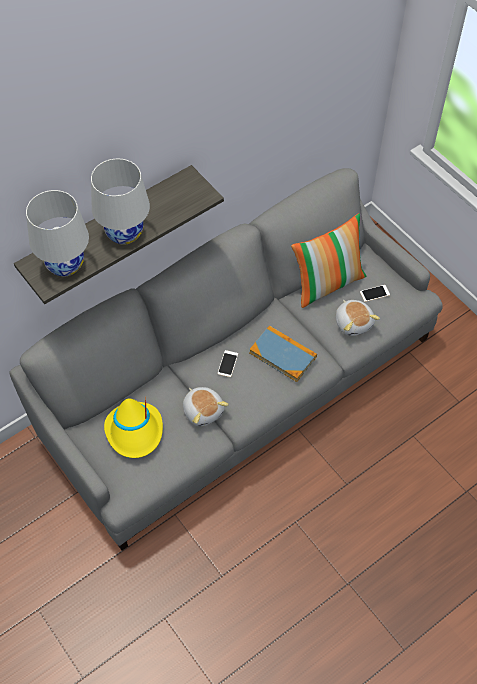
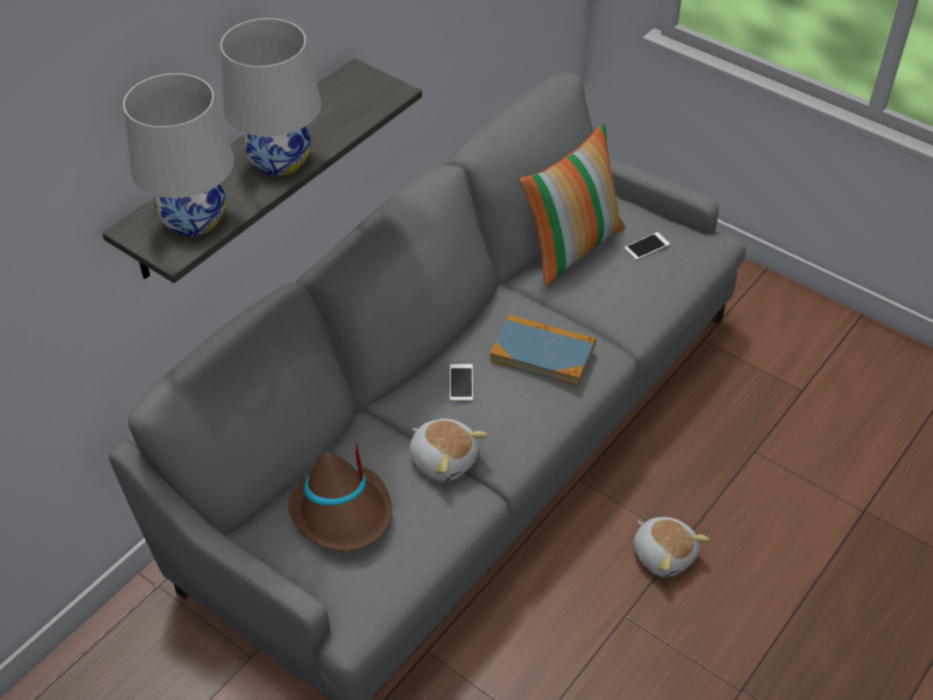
camera: 15 degrees left, 10 degrees down
yellow hat [104,396,163,458] -> brown hat [288,440,392,551]
plush toy [336,300,380,336] -> plush toy moved to [633,517,709,577]

